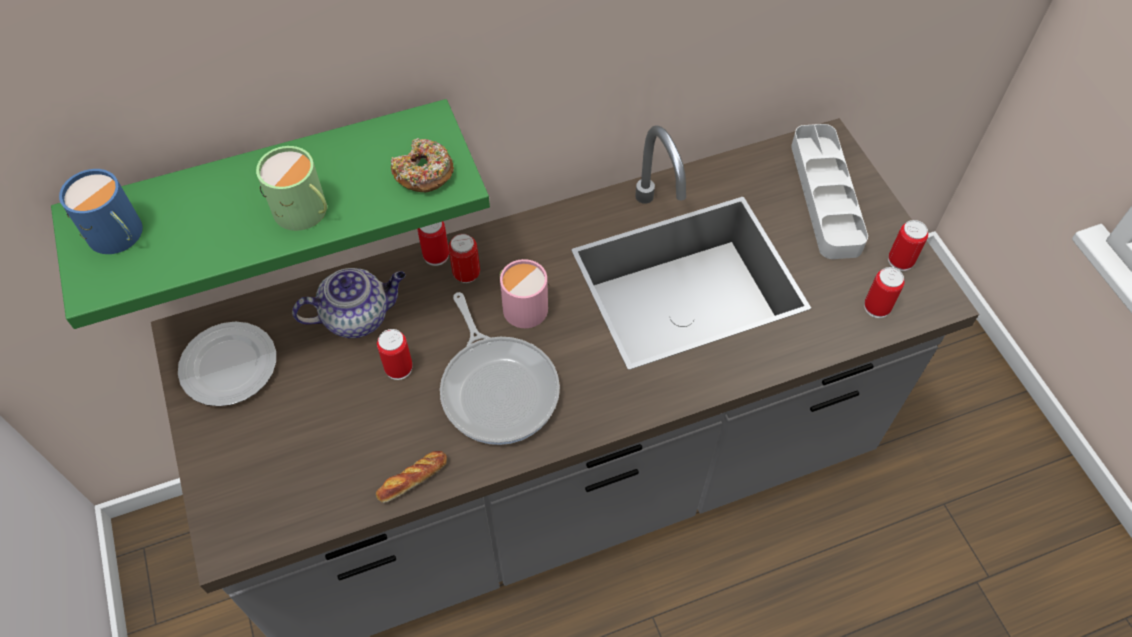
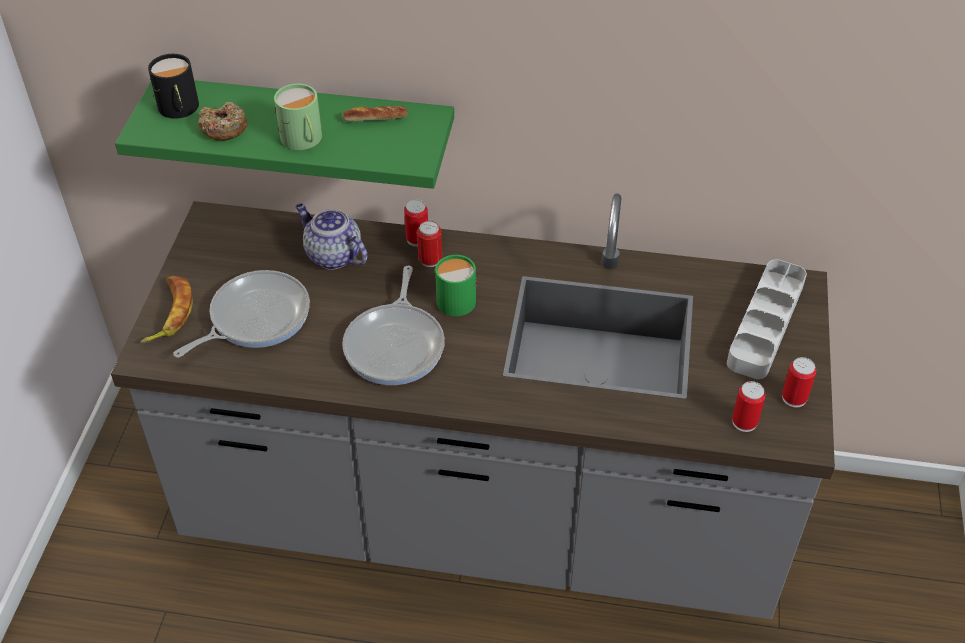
camera: 30 degrees right, 10 degrees down
blue mug [59,169,143,254] -> black mug [148,54,199,119]
plate [178,322,276,406] -> none
teapot [292,268,405,338] -> teapot turned 150 degrees counterclockwise [295,203,368,270]
bread [376,451,447,503] -> bread moved to [342,106,408,121]
can [377,329,413,380] -> none
donut [391,138,454,192] -> donut moved to [198,102,248,141]
pink mug [499,259,549,328] -> green mug [435,255,477,316]
none -> banana [140,276,193,343]
none -> frying pan [173,270,310,358]

